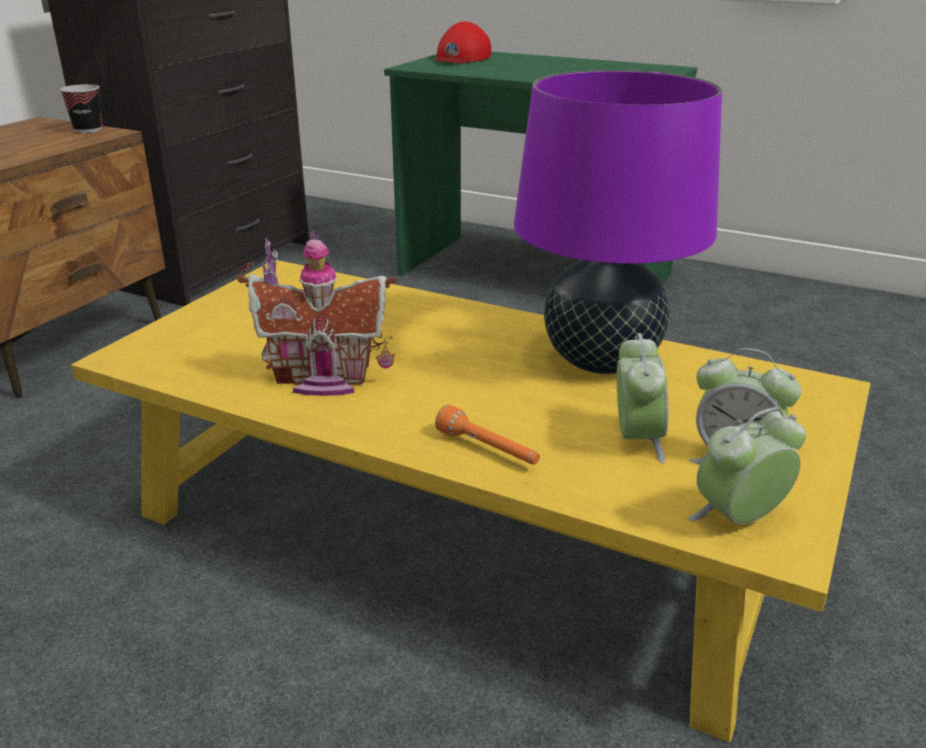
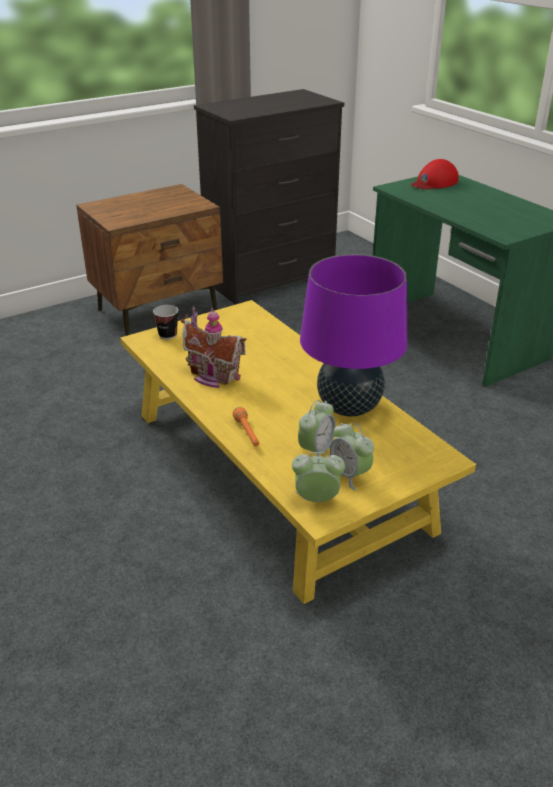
camera: 30 degrees right, 5 degrees up
cup [60,84,102,133] -> cup moved to [153,305,179,339]

